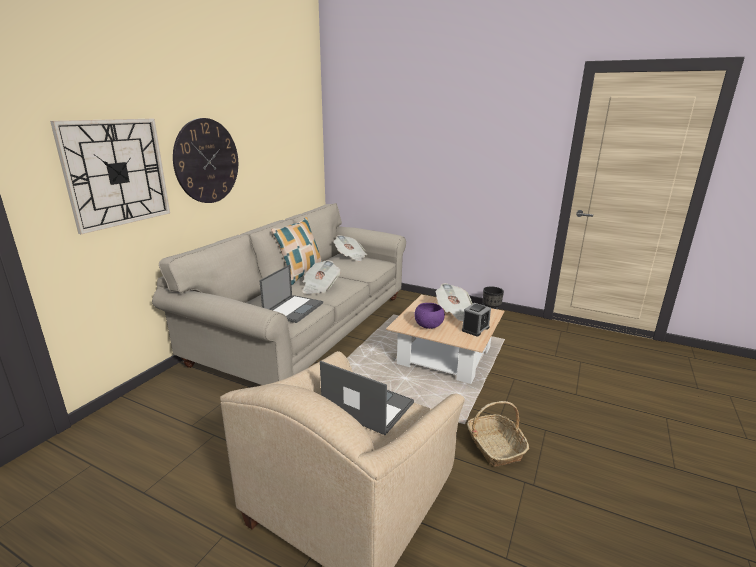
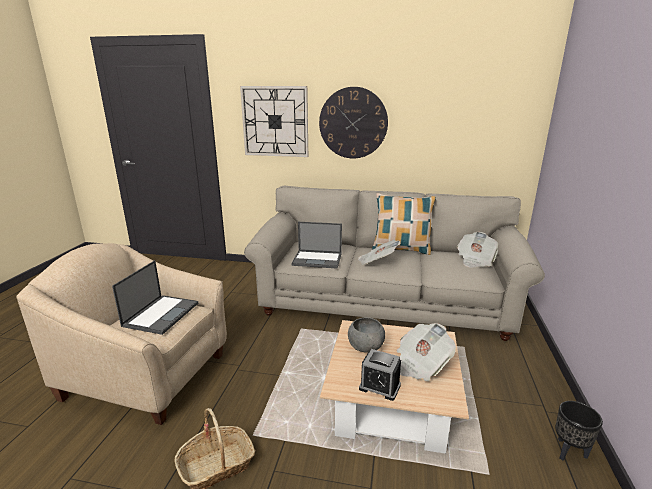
camera: 75 degrees right, 0 degrees up
purple bowl [415,303,445,329] -> grey bowl [348,317,385,353]

